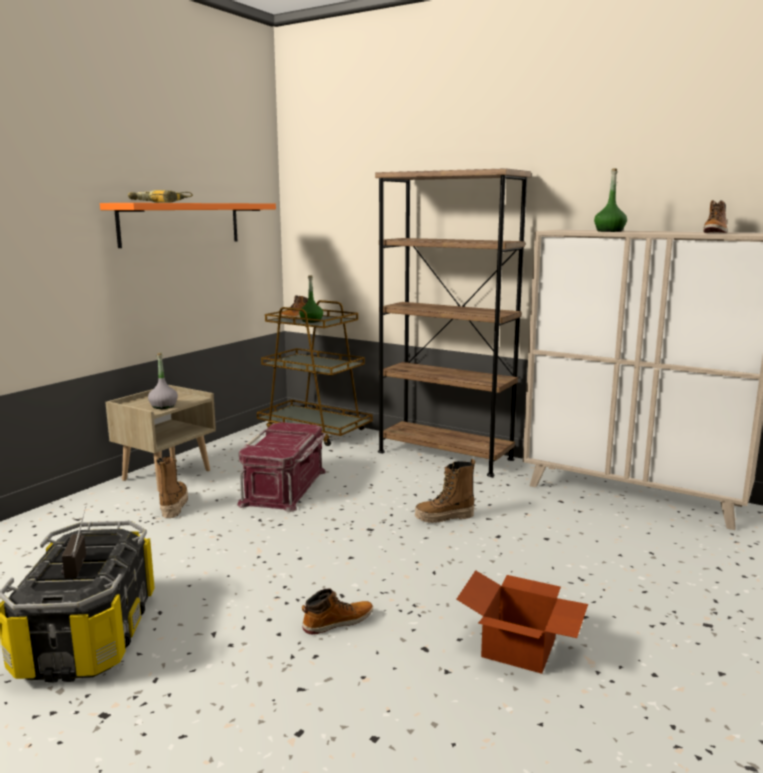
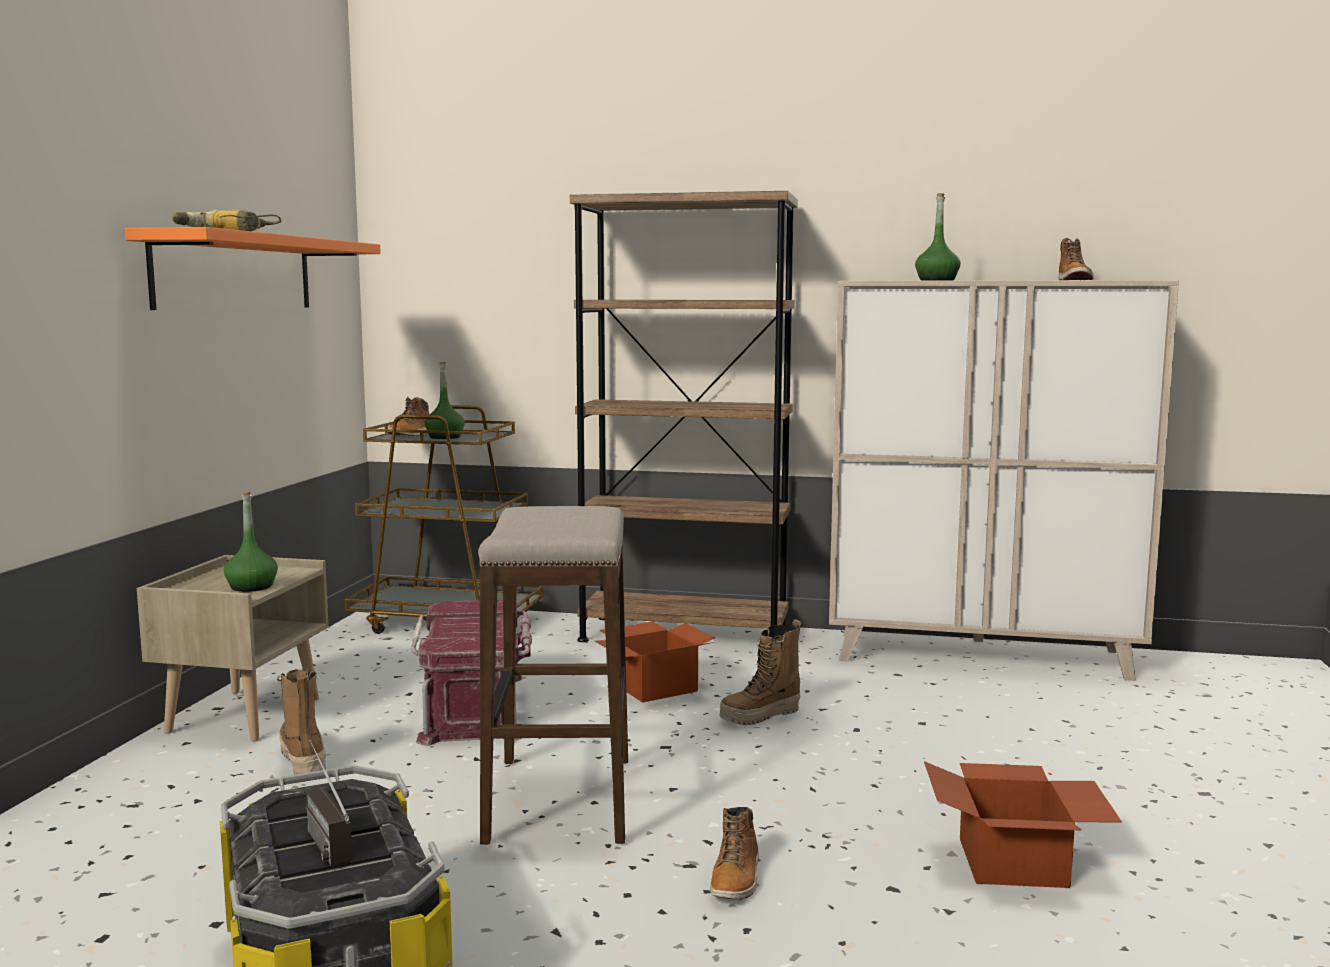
camera: 20 degrees left, 5 degrees down
grey bottle [148,353,178,409] -> green bottle [224,491,278,592]
boot [302,589,373,634] -> boot turned 150 degrees clockwise [710,807,759,899]
none -> stool [478,506,628,845]
none -> cardboard box [595,621,715,703]

